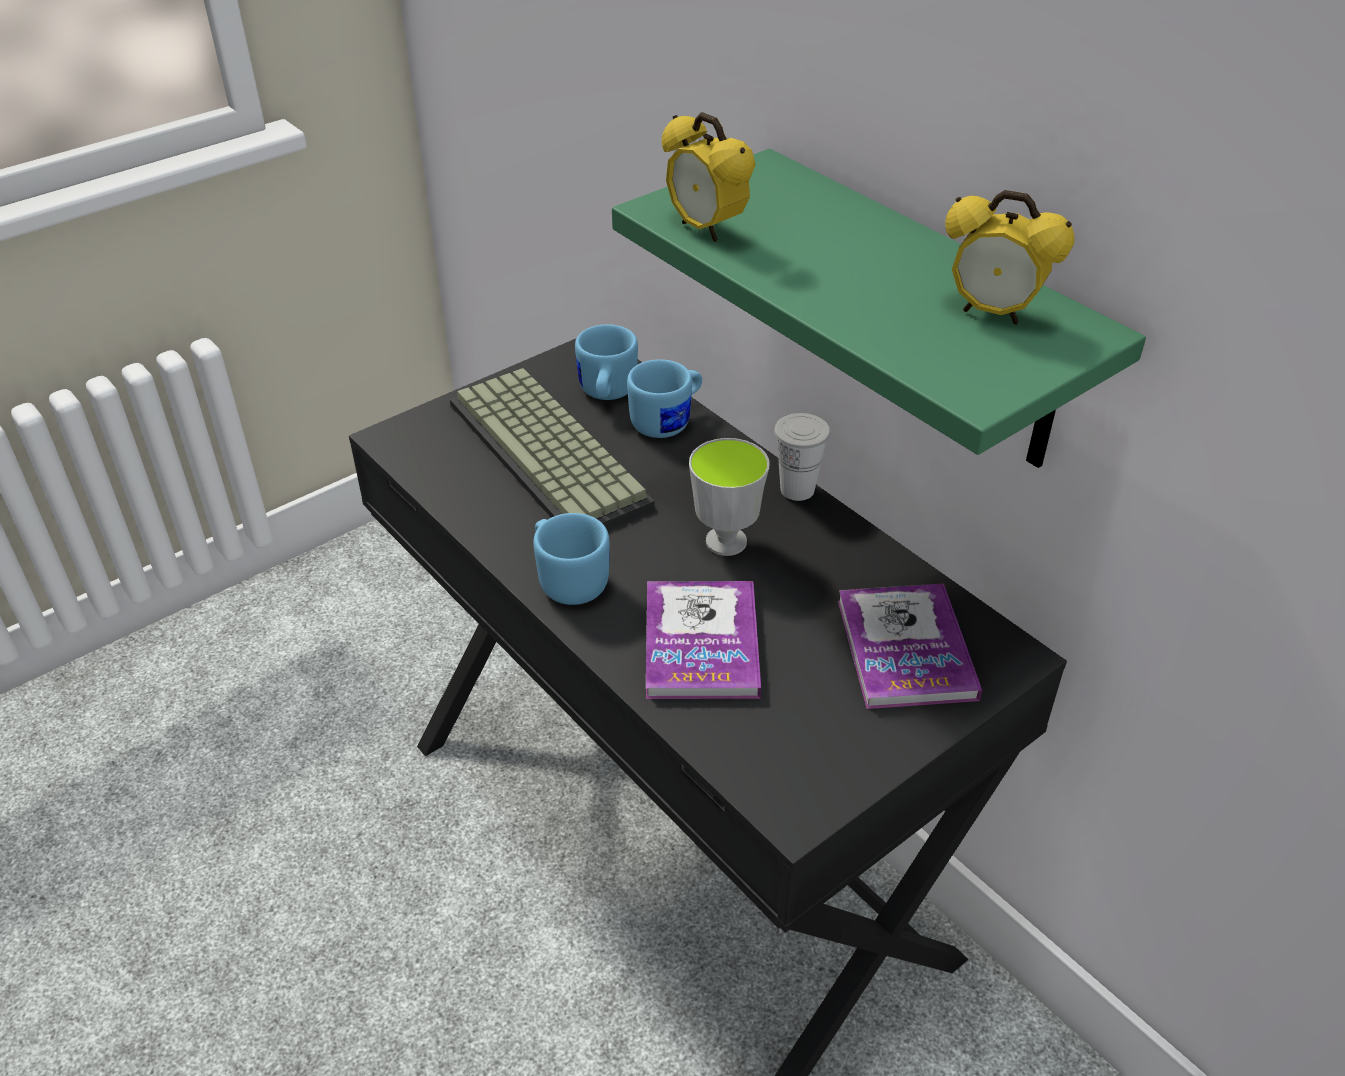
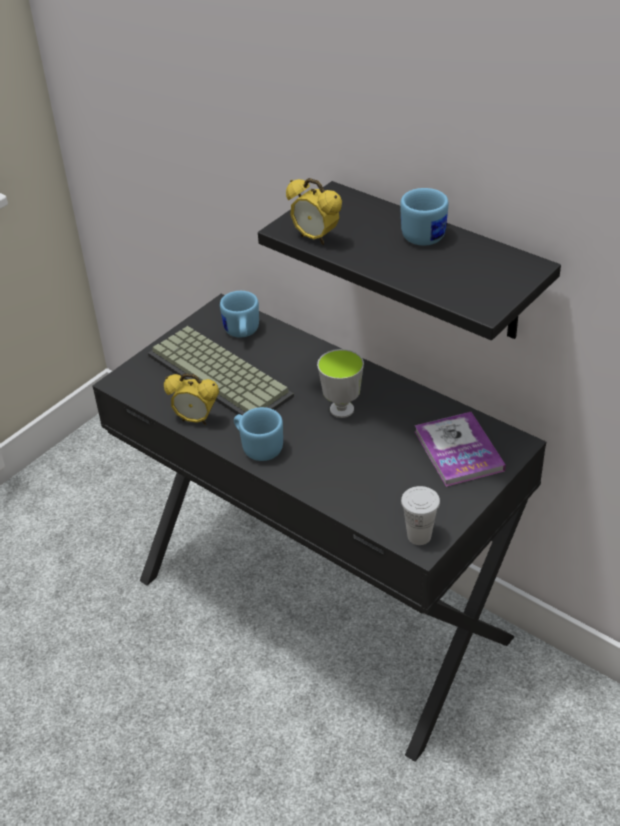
camera: 10 degrees left, 0 degrees up
green shelf [612,149,1146,468] -> black shelf [258,181,561,340]
blue mug [627,359,702,438] -> blue mug moved to [400,188,448,245]
book [646,581,761,699] -> none
white cup [774,413,830,501] -> white cup moved to [401,486,440,545]
alarm clock [945,190,1075,325] -> alarm clock moved to [164,373,219,425]

